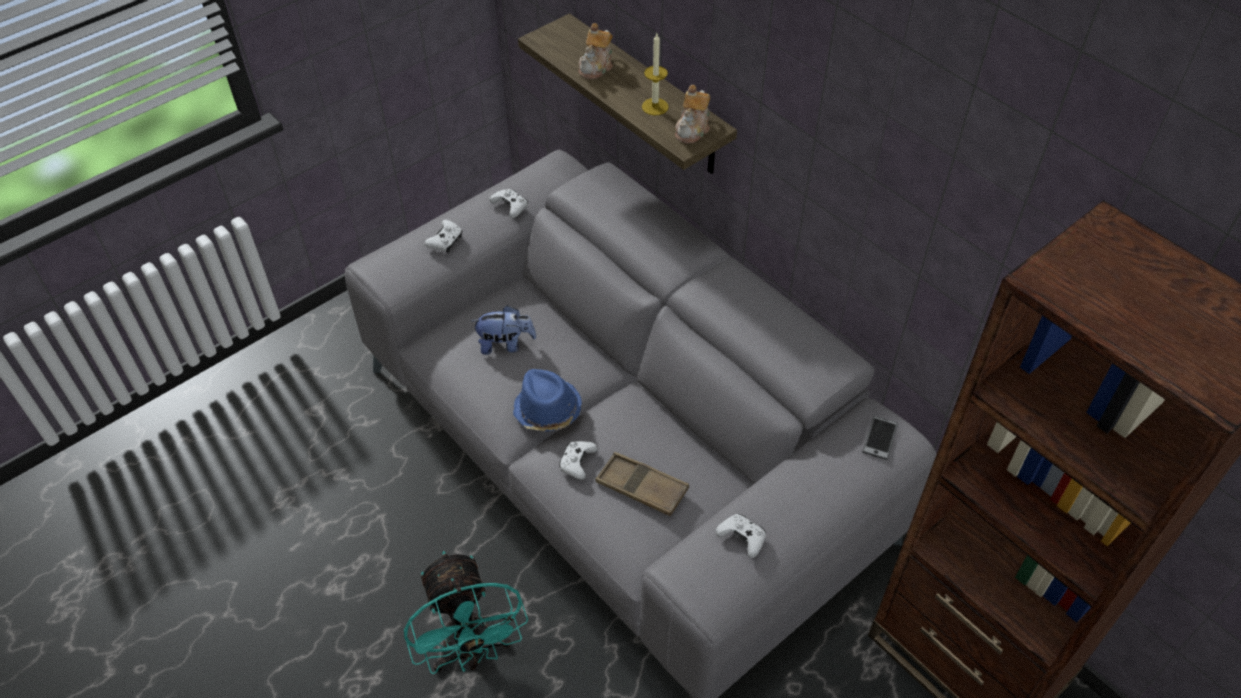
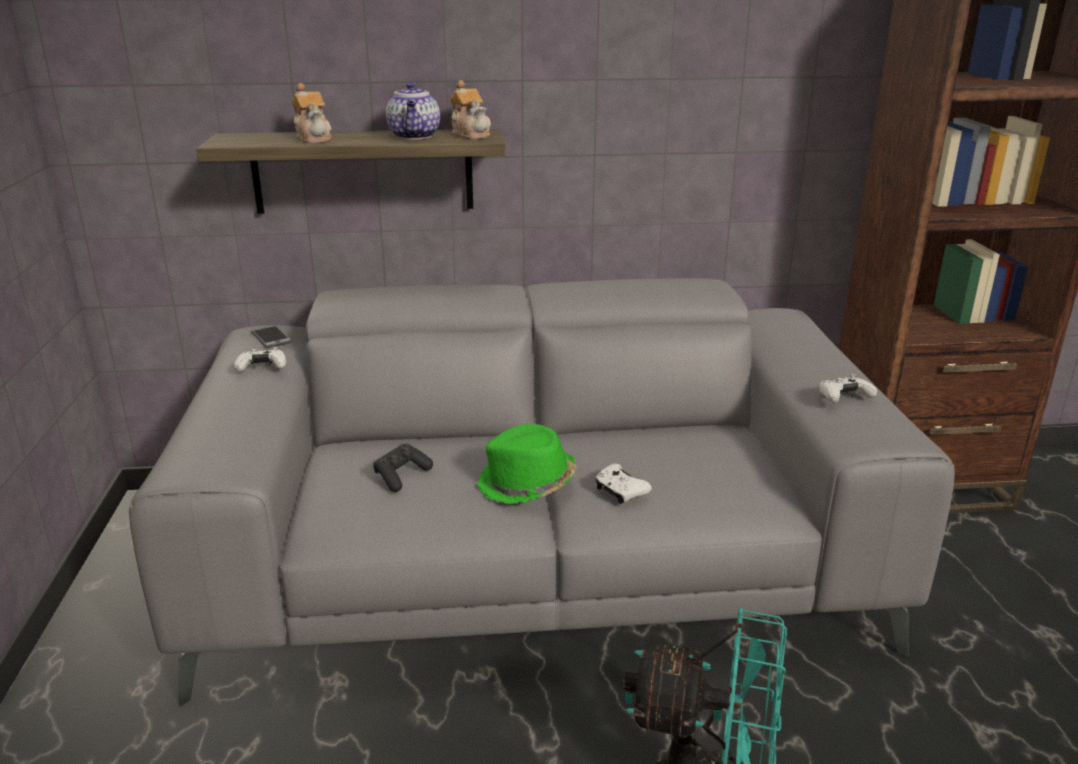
camera: 55 degrees left, 25 degrees down
white game controller [425,219,462,253] -> none
plush toy [471,305,537,355] -> black game controller [373,444,433,492]
blue hat [513,369,582,432] -> green hat [477,424,577,504]
brown tray [595,452,689,516] -> none
candle [642,33,669,115] -> teapot [386,82,440,140]
phone [862,416,898,460] -> phone moved to [251,325,292,348]

